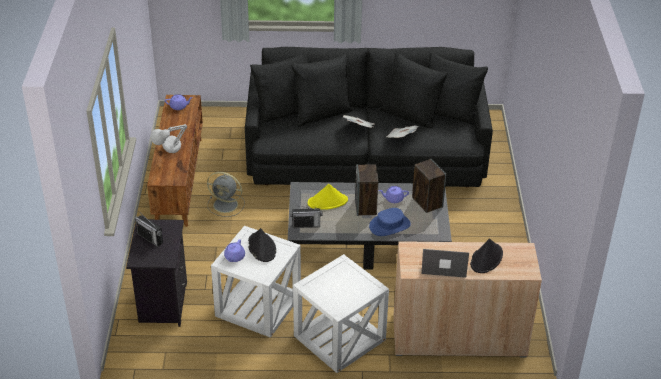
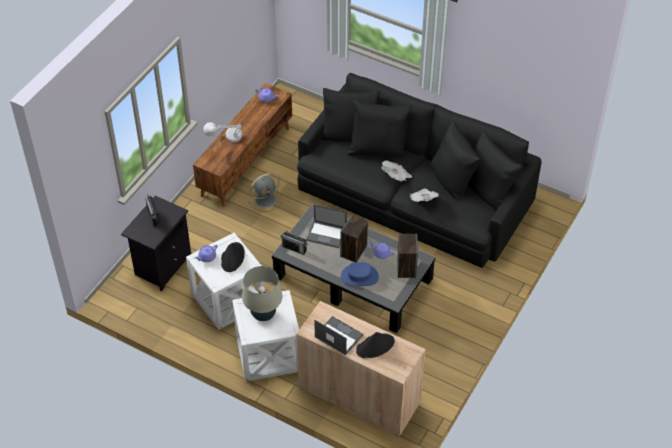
camera: 30 degrees right, 10 degrees up
grey fan [207,172,245,217] -> grey fan turned 75 degrees counterclockwise [248,173,282,212]
yellow hat [308,184,348,210] -> laptop [306,205,347,248]
none -> beige table lamp [242,266,282,321]

